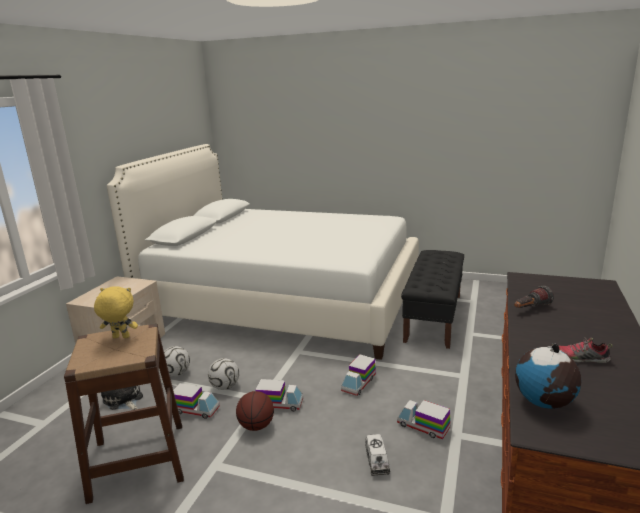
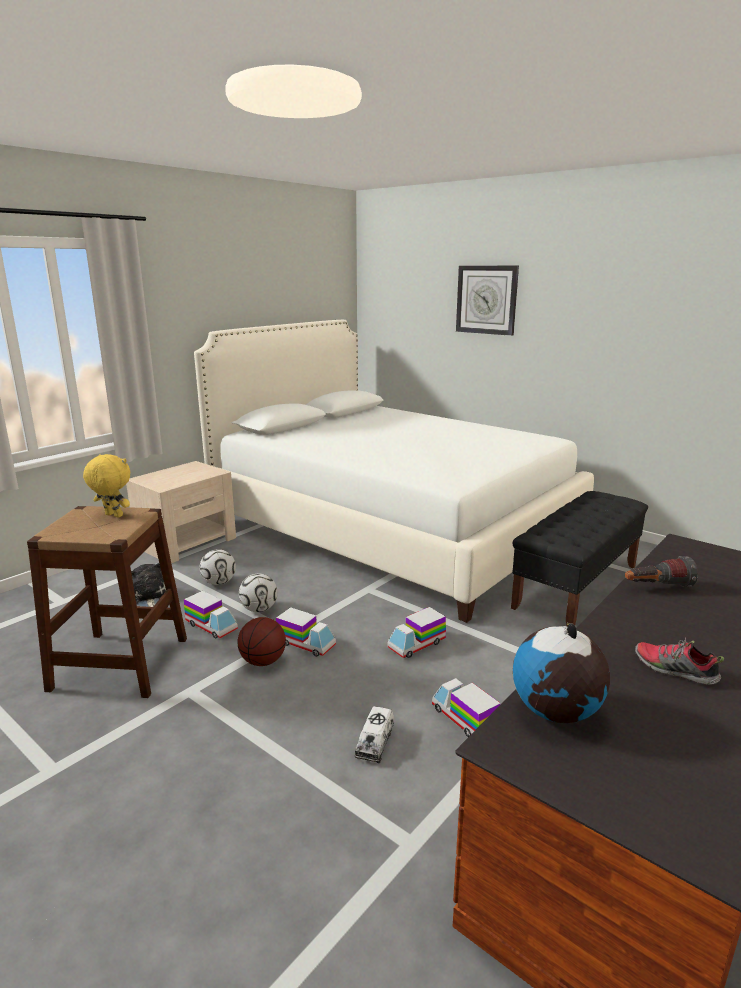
camera: 20 degrees right, 0 degrees up
none -> wall clock [456,265,519,336]

